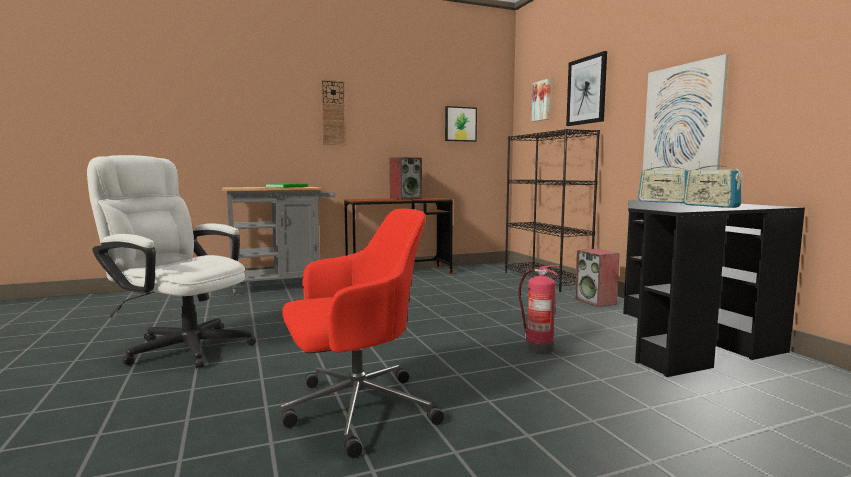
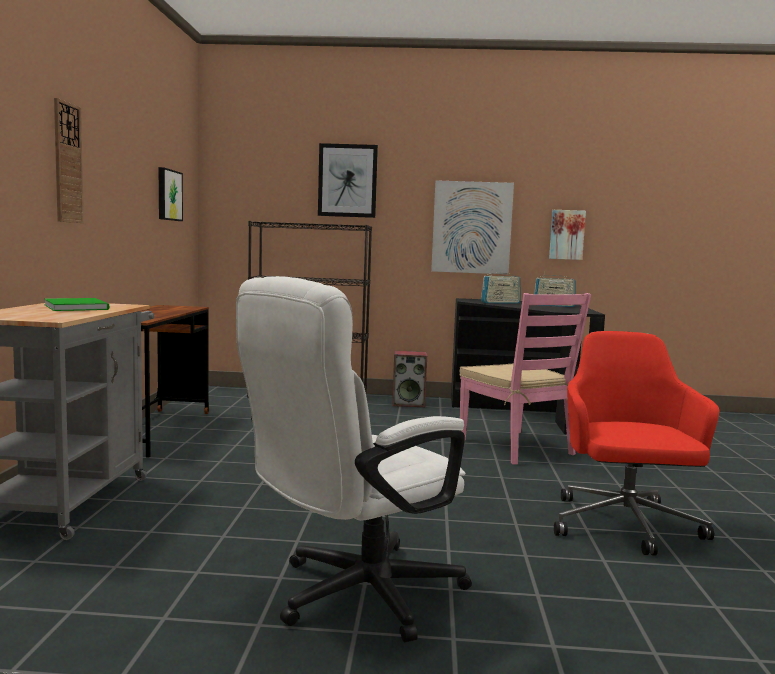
camera: 65 degrees left, 0 degrees up
speaker [390,157,422,200] -> none
fire extinguisher [518,265,560,354] -> pink chair [460,293,591,464]
picture [532,79,551,122] -> picture moved to [549,210,586,260]

